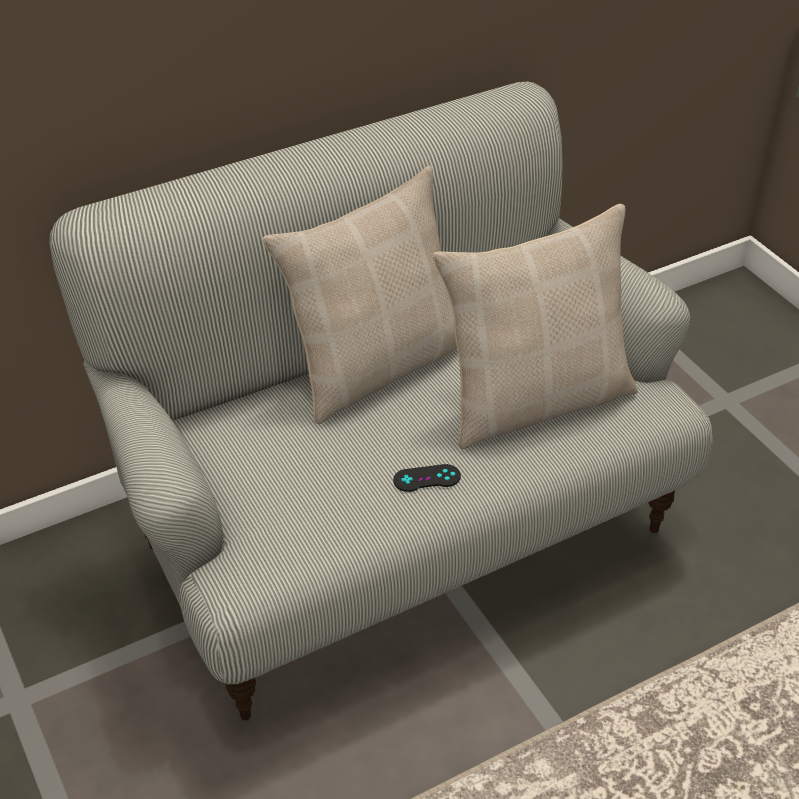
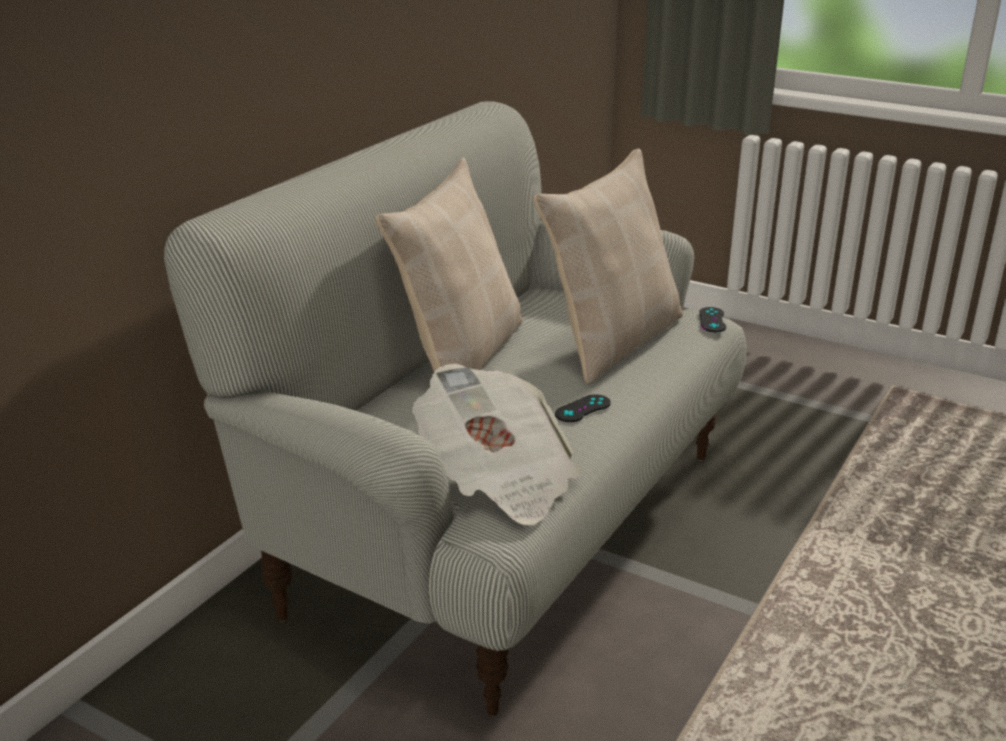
camera: 30 degrees left, 15 degrees down
none -> newspaper [412,363,581,526]
none -> black game controller [699,307,726,332]

